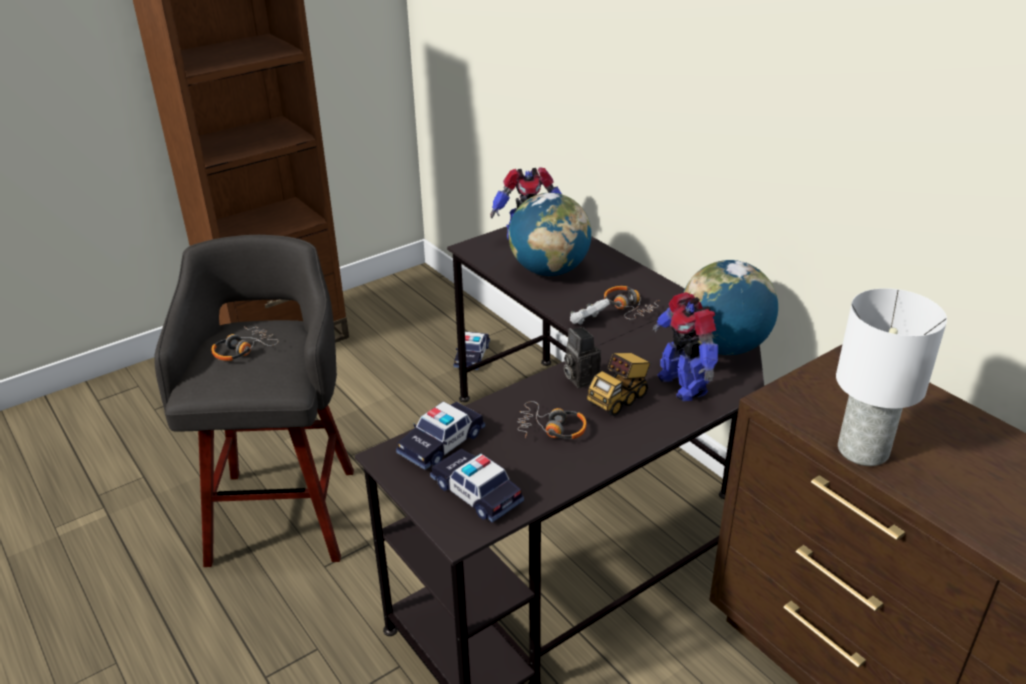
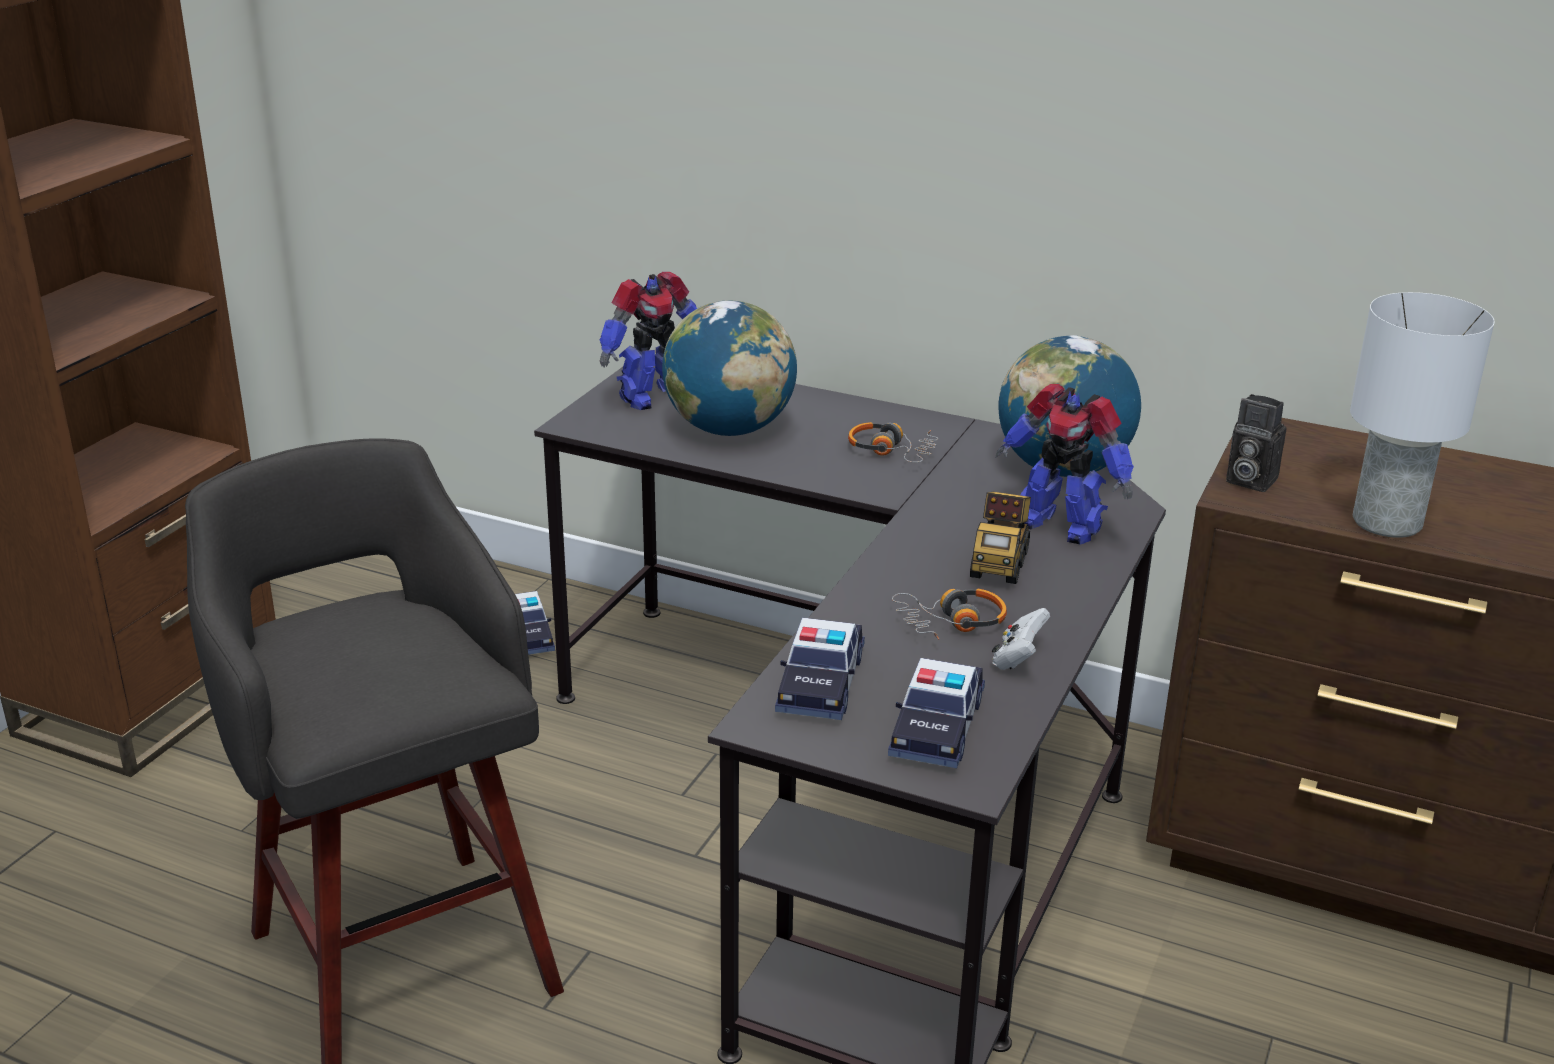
camera: 30 degrees left, 5 degrees down
headphones [211,327,278,361] -> none
toy car [430,449,524,523] -> toy car turned 90 degrees counterclockwise [888,658,985,768]
camera [564,327,601,388] -> camera moved to [1226,394,1286,492]
white game controller [570,299,610,325] -> white game controller moved to [992,608,1050,670]

